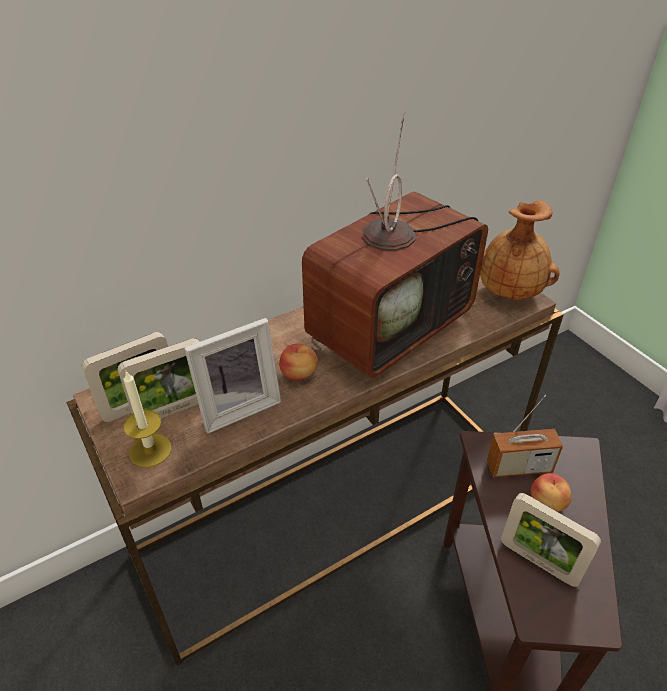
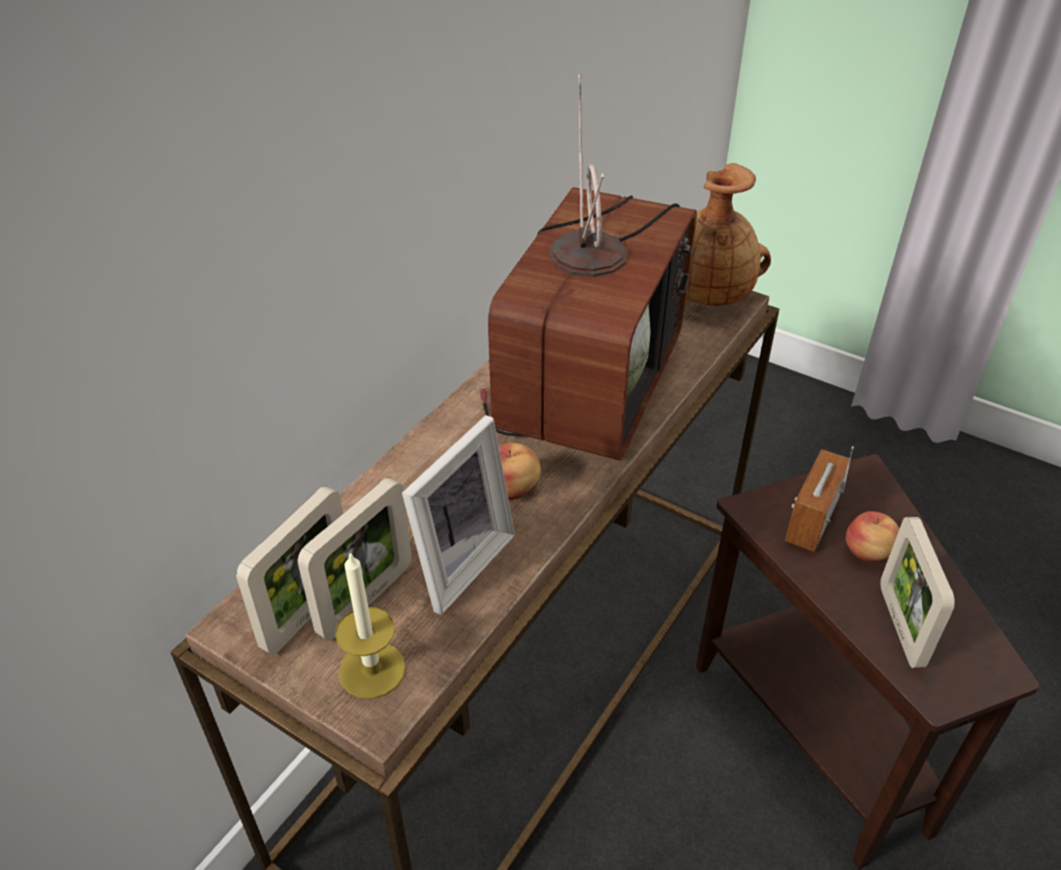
camera: 25 degrees left, 0 degrees up
radio [487,395,563,478] -> radio turned 150 degrees clockwise [785,446,854,552]
picture frame [501,493,601,587] -> picture frame turned 75 degrees clockwise [881,517,955,668]

